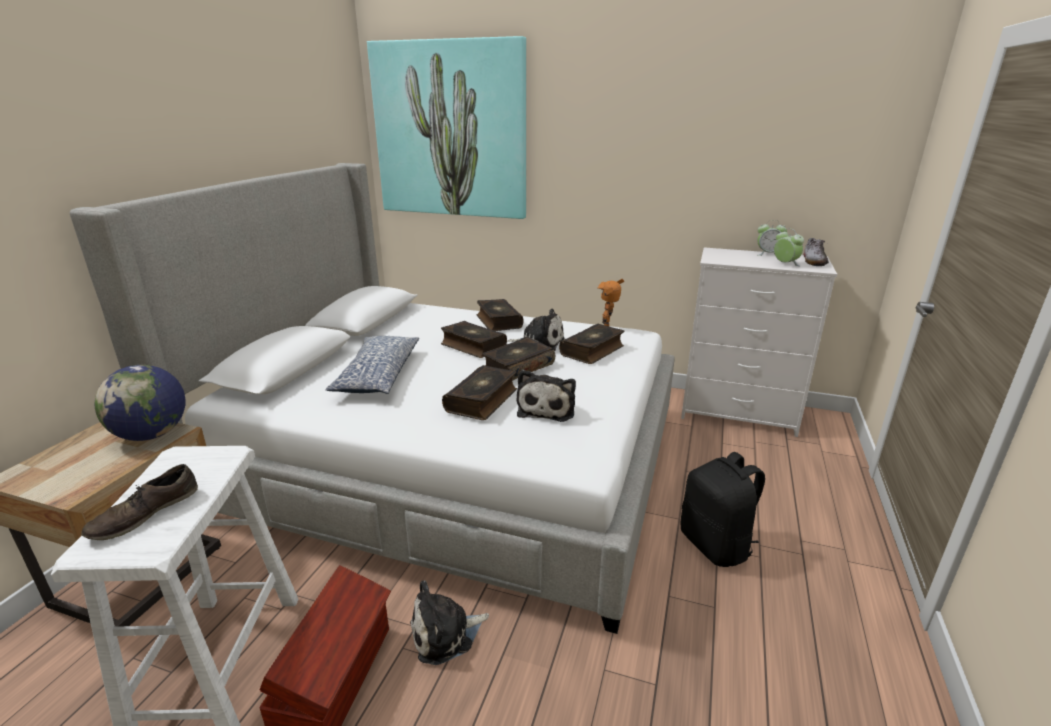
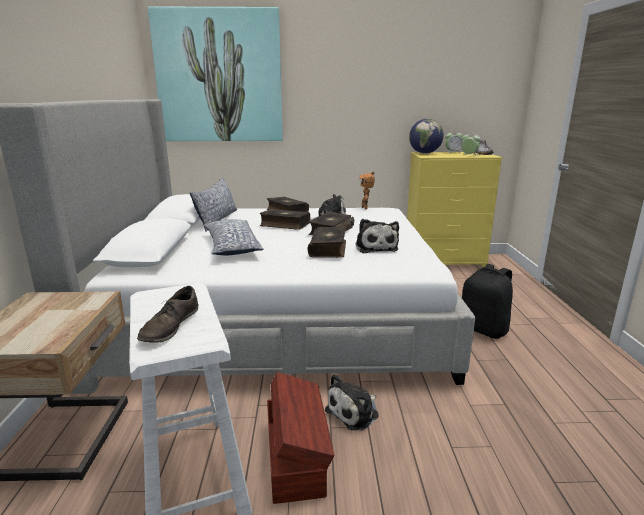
camera: 20 degrees left, 5 degrees down
globe [95,365,186,441] -> globe moved to [409,119,444,154]
book [559,324,624,364] -> none
white dresser [681,247,837,437] -> yellow dresser [407,152,503,267]
none -> pillow [190,177,237,232]

